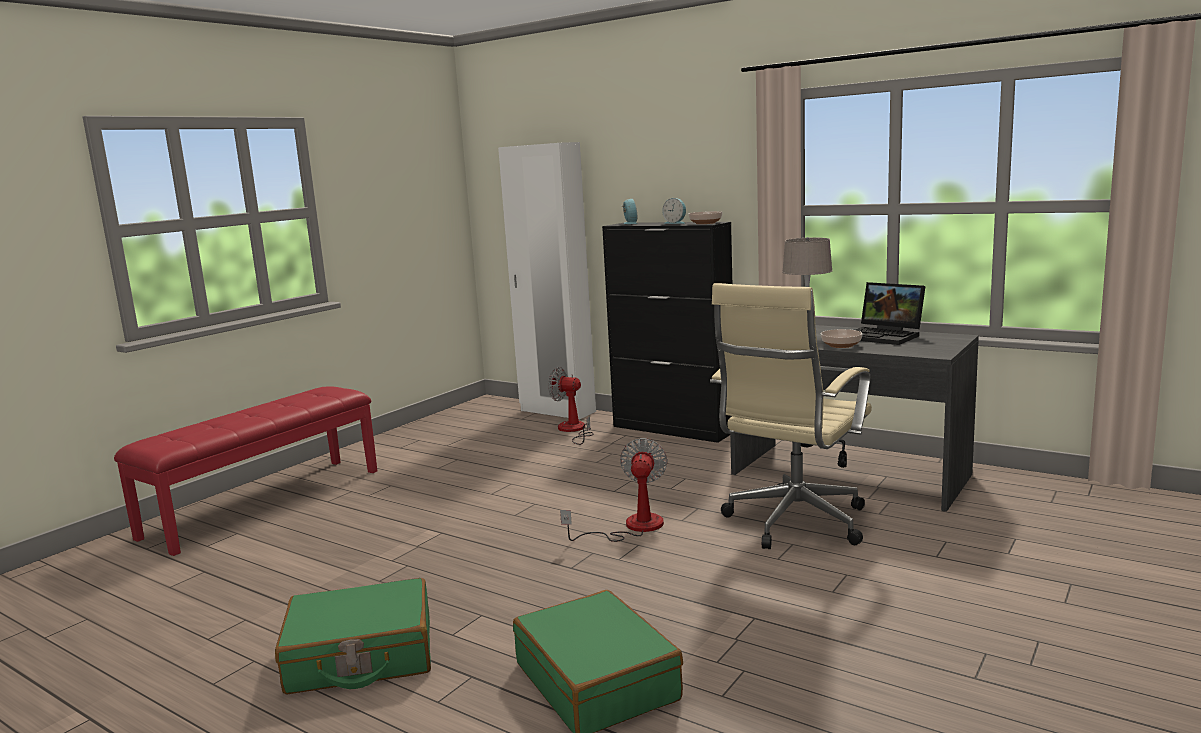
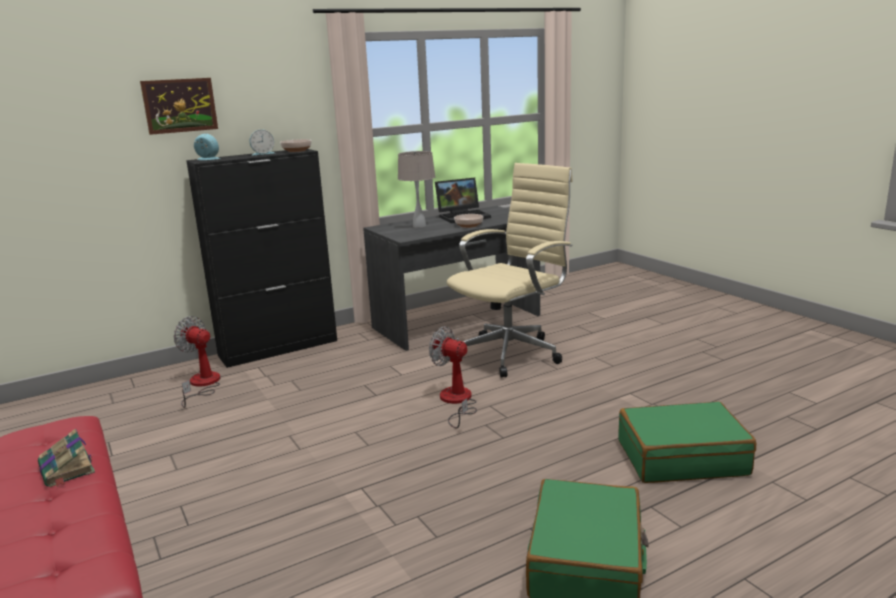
camera: 65 degrees left, 5 degrees up
white wardrobe [498,142,596,419] -> none
fan [548,367,594,445] -> fan turned 75 degrees clockwise [174,316,221,408]
beige office chair [710,283,872,549] -> beige office chair turned 105 degrees counterclockwise [447,163,573,378]
none -> book [38,429,95,487]
none -> picture [140,78,218,135]

